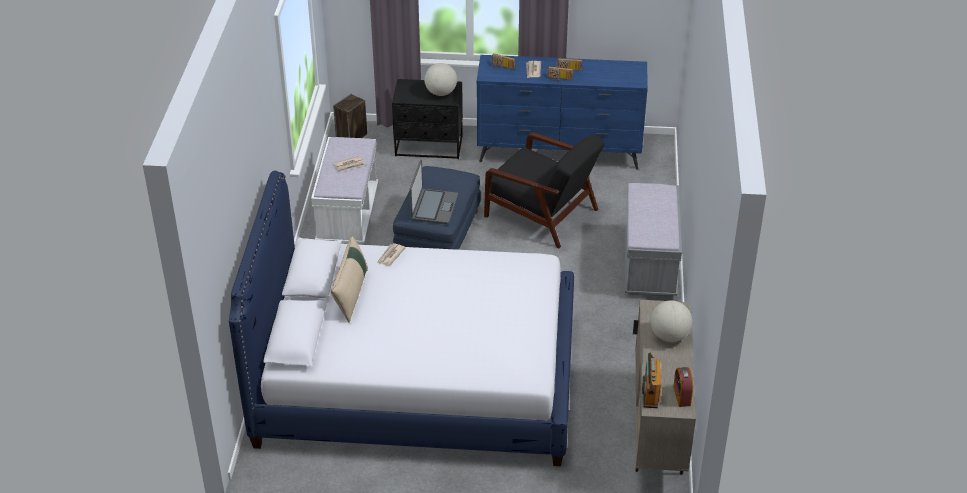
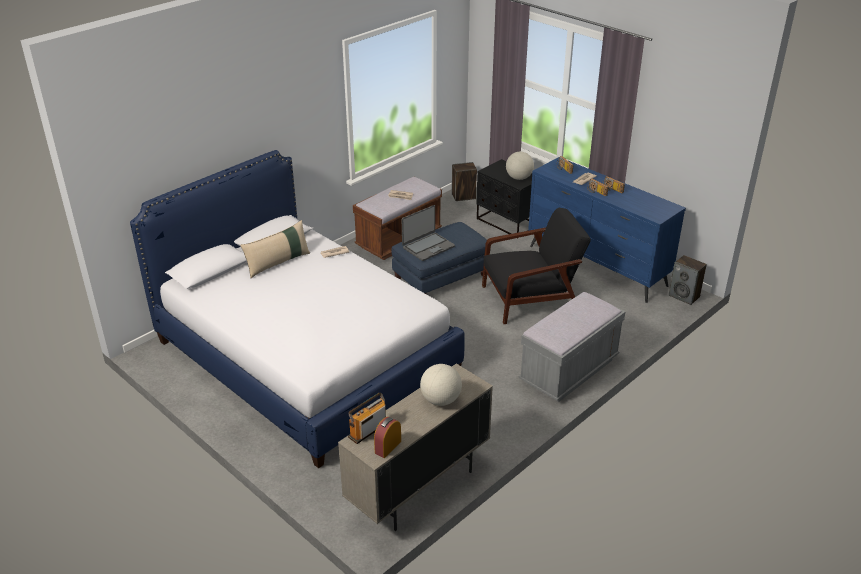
camera: 40 degrees right, 5 degrees down
white bench [311,137,378,245] -> brown bench [353,177,442,260]
black armchair [484,132,605,248] -> black armchair turned 90 degrees counterclockwise [482,208,591,324]
none -> speaker [669,255,707,305]

